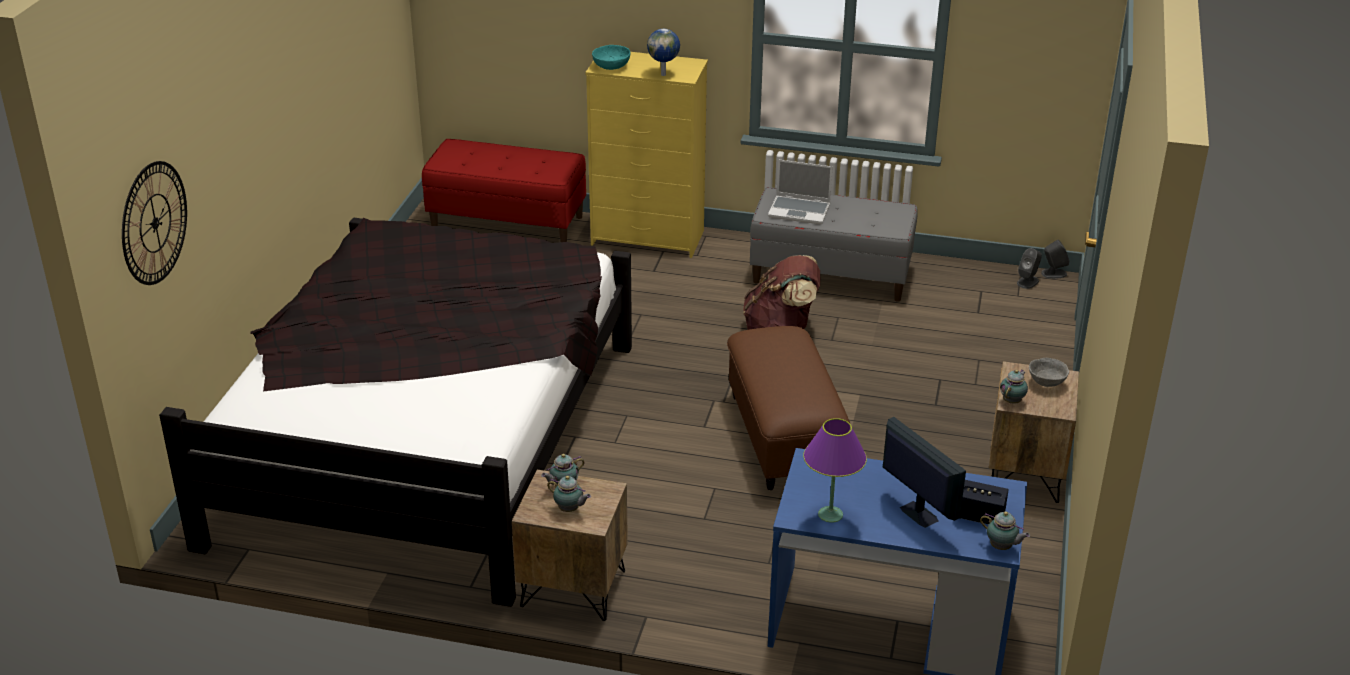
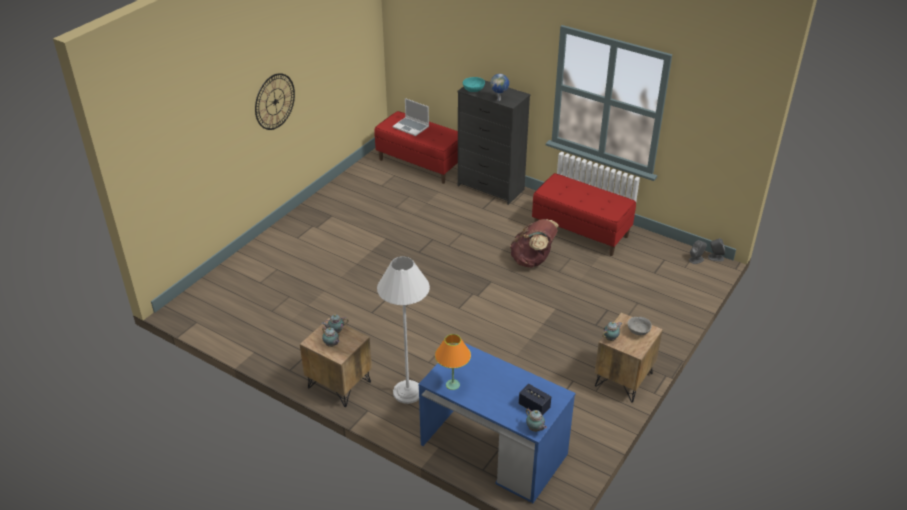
camera: 20 degrees right, 5 degrees up
wall clock [122,161,187,285] -> wall clock moved to [255,73,295,130]
black bed [159,217,632,607] -> none
yellow dresser [585,52,708,258] -> black dresser [457,80,530,205]
brown ottoman [727,326,850,490] -> none
grey bench [750,187,918,302] -> red bench [532,173,636,256]
laptop [768,159,833,224] -> laptop moved to [392,98,429,136]
purple table lamp [803,418,867,523] -> orange table lamp [435,334,471,390]
monitor [883,417,966,528] -> none
none -> white floor lamp [377,256,430,404]

